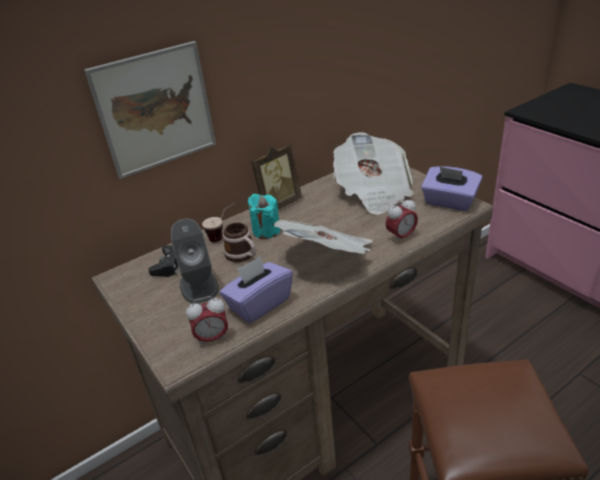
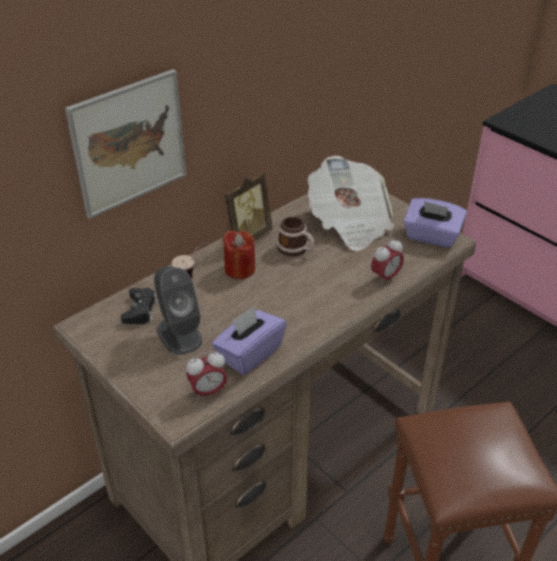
camera: 10 degrees left, 5 degrees up
mug [223,223,256,262] -> mug moved to [277,217,314,256]
turquoise candle [248,194,281,239] -> red candle [223,230,255,279]
newspaper [274,220,373,254] -> none

